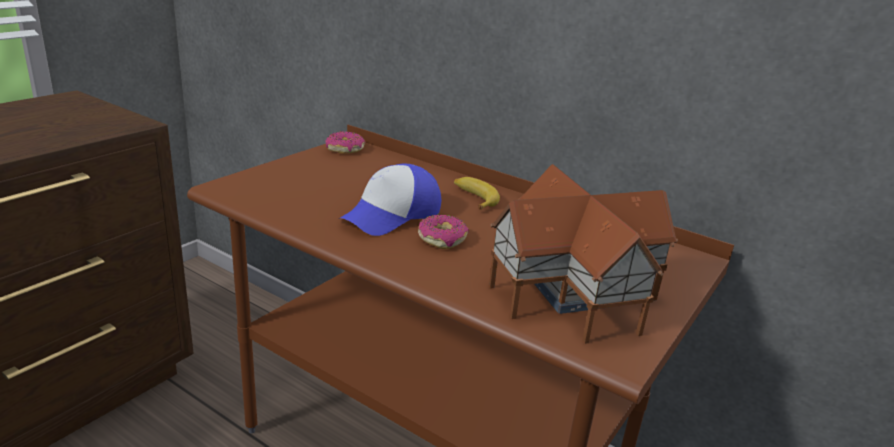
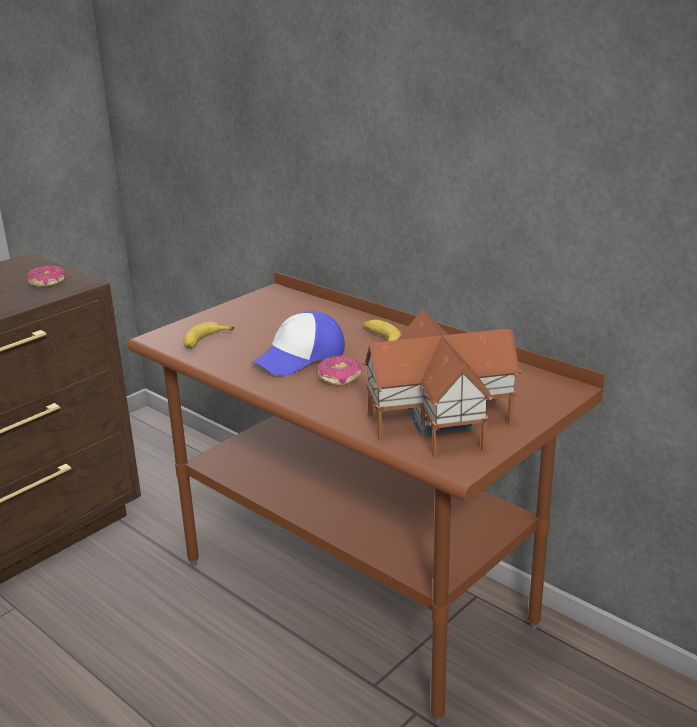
camera: 10 degrees right, 0 degrees up
donut [325,131,365,153] -> donut moved to [26,265,66,287]
none -> banana [183,322,234,349]

